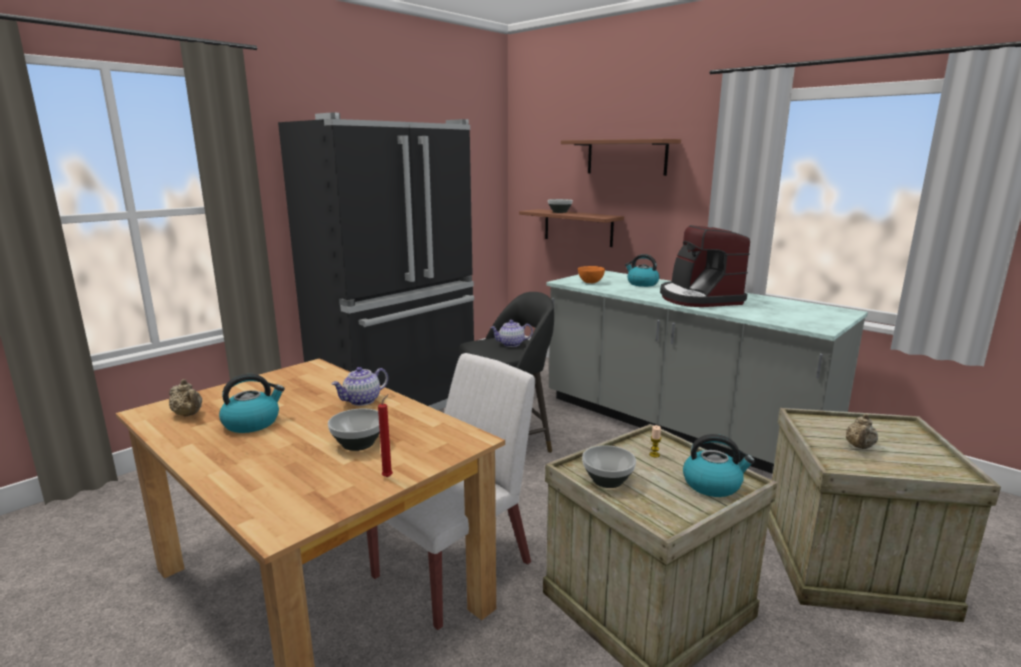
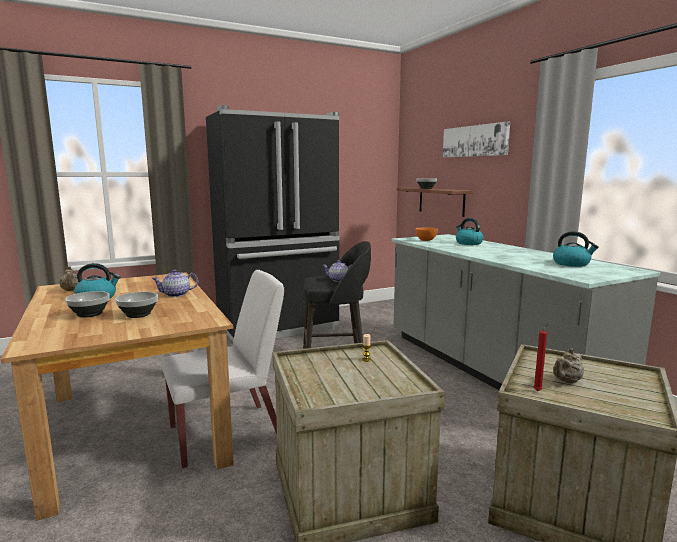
camera: 20 degrees right, 5 degrees down
red candle [378,394,393,478] -> red candle moved to [533,324,548,391]
brown shelf [561,139,681,176] -> picture [443,121,510,158]
bowl [582,445,636,488] -> bowl moved to [65,291,110,317]
coffee machine [660,225,750,307] -> none
kettle [683,434,755,497] -> kettle moved to [553,231,599,267]

